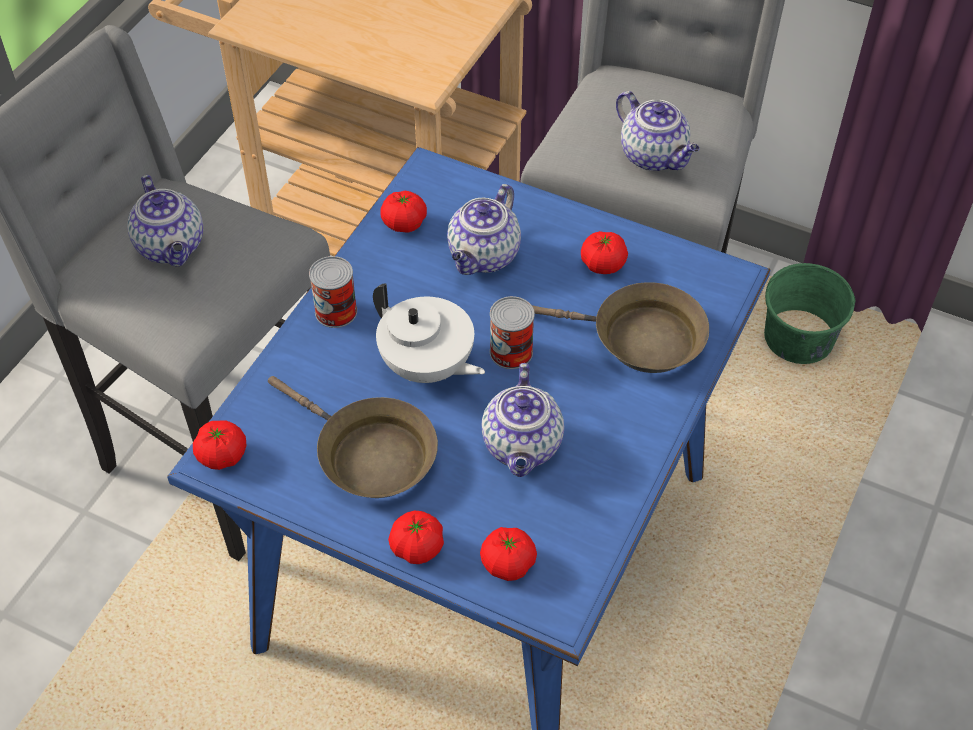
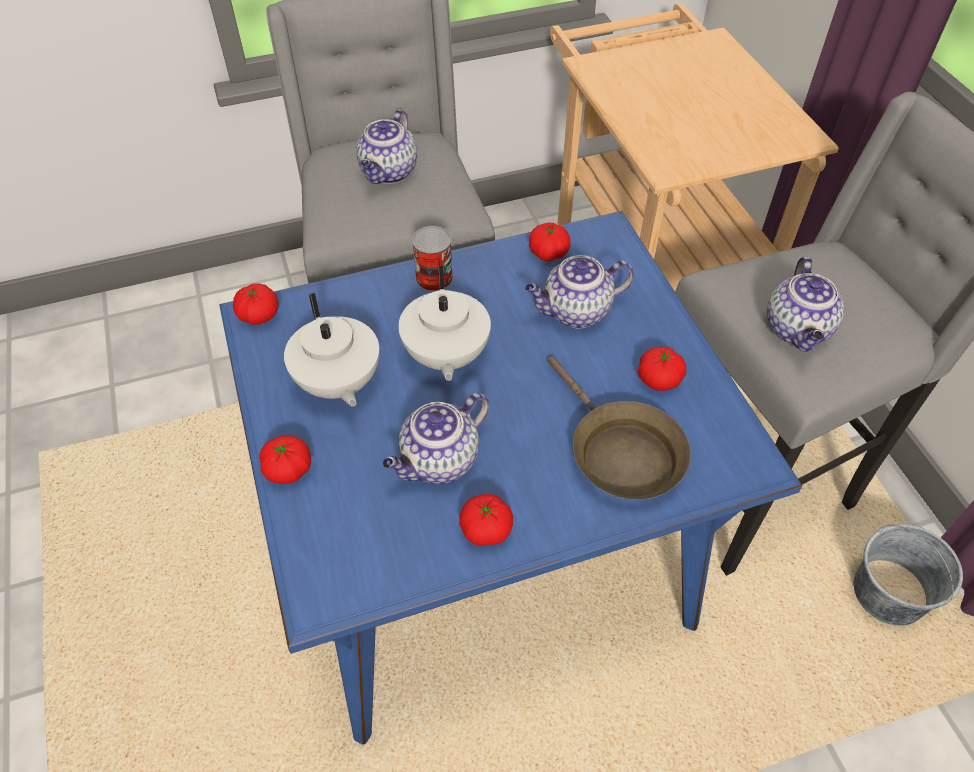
camera: 45 degrees right, 0 degrees up
brown frying pan [268,376,438,498] -> white teapot [284,293,380,407]
tomato [480,527,537,581] -> tomato moved to [459,494,513,546]
can [490,296,535,369] -> none
green bucket [764,263,856,364] -> grey bucket [854,524,963,626]

